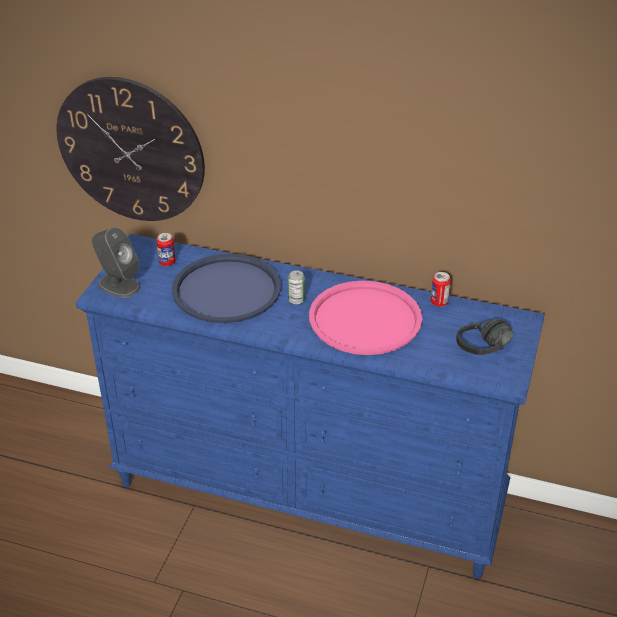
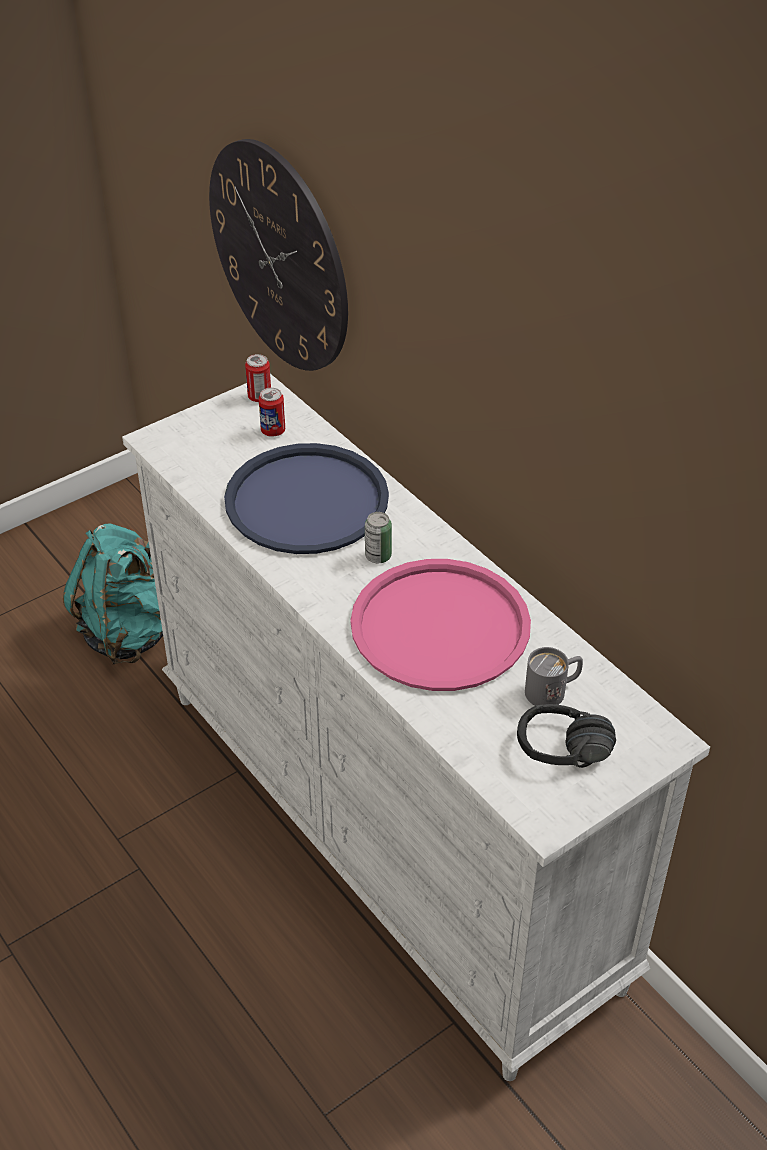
camera: 35 degrees right, 5 degrees up
blue dresser [76,234,545,579] -> white dresser [122,374,710,1081]
grey speaker [92,227,141,298] -> none
can [431,272,451,307] -> can moved to [245,354,271,402]
none -> turquoise backpack [63,524,163,664]
none -> grey mug [525,647,583,706]

